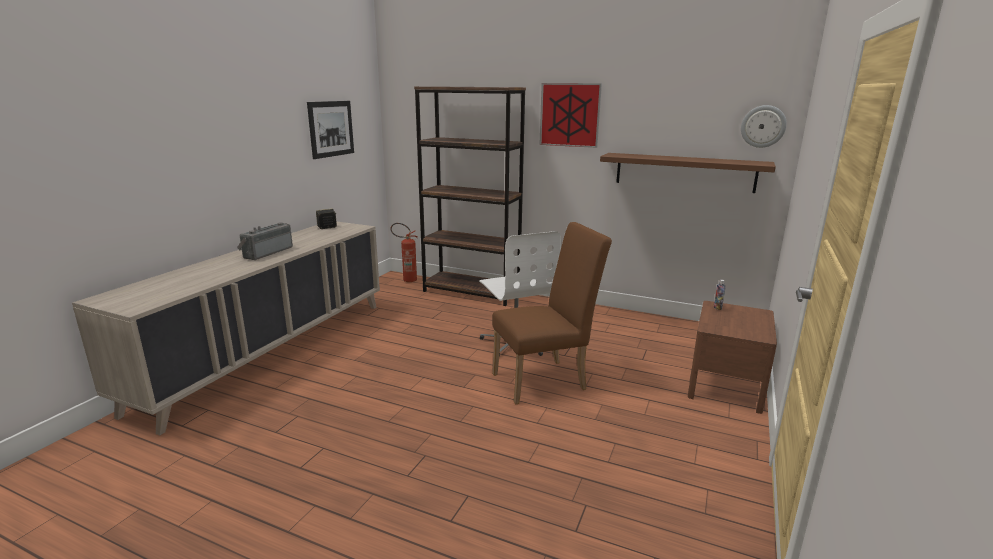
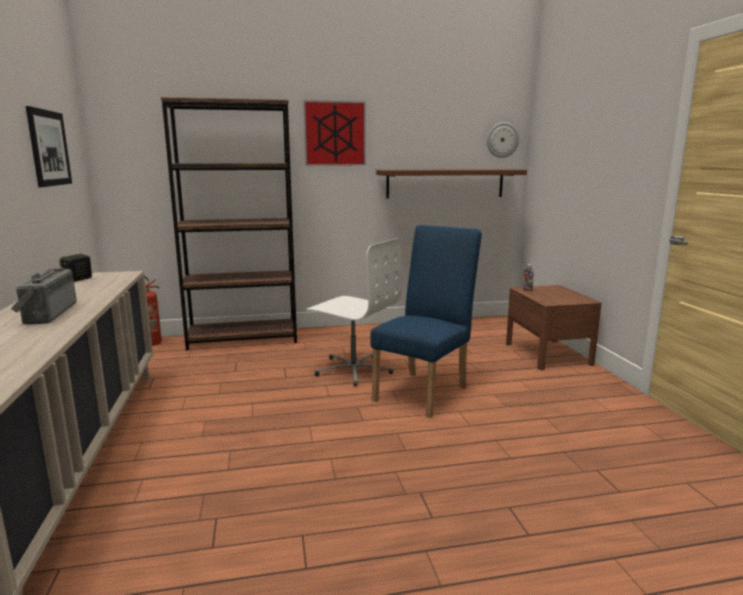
camera: 35 degrees left, 5 degrees down
brown chair [492,222,612,404] -> blue chair [370,225,482,418]

